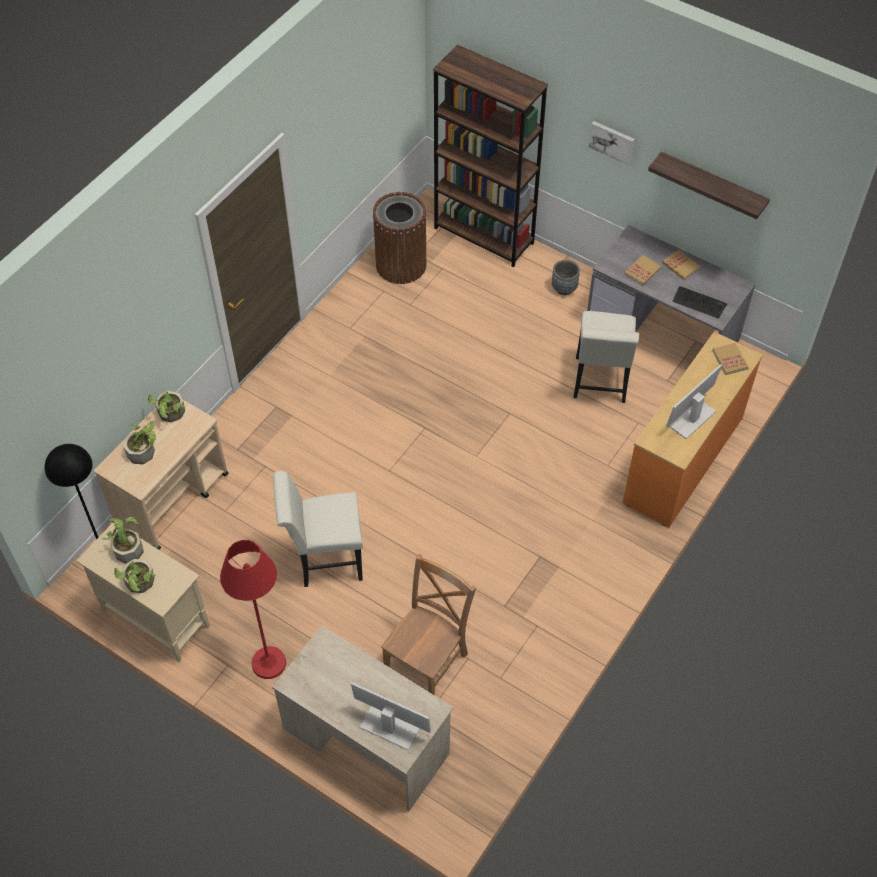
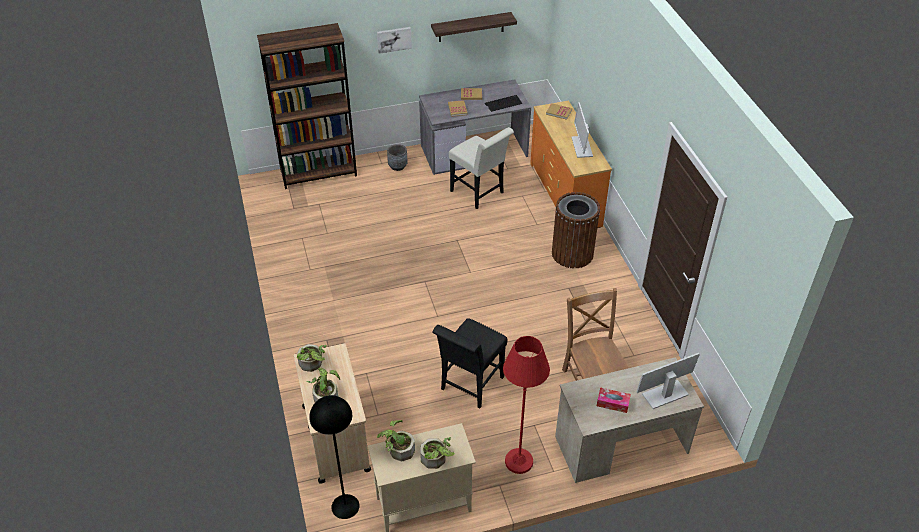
camera: 50 degrees left, 10 degrees down
white chair [273,471,363,587] -> black chair [432,318,508,408]
brown trash can [373,192,426,284] -> brown trash can moved to [552,192,600,268]
none -> tissue box [597,387,631,413]

